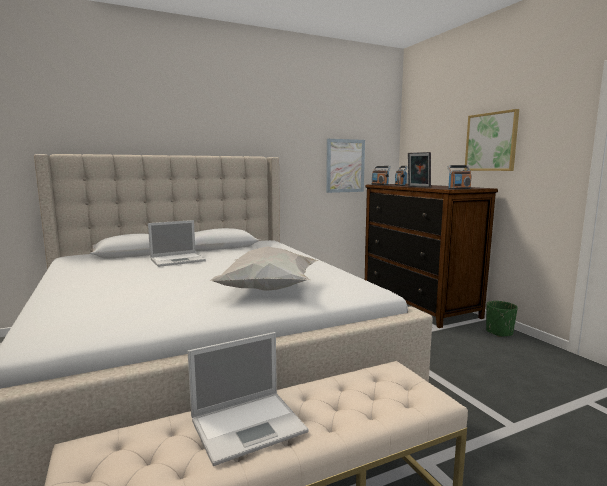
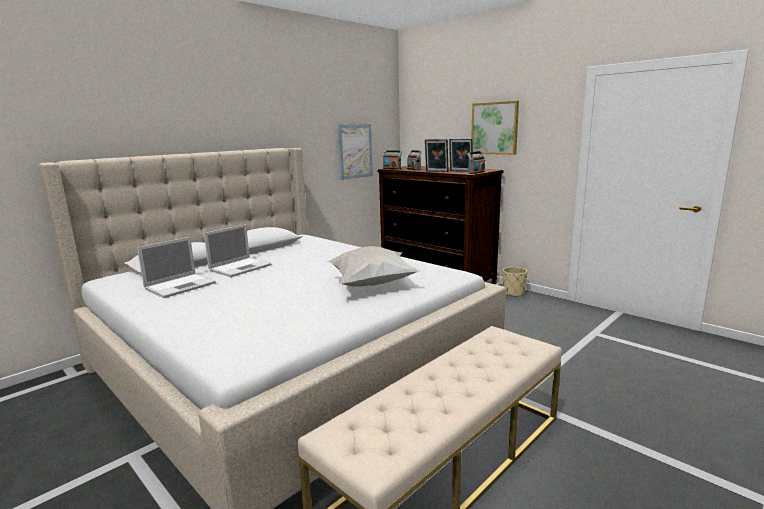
camera: 20 degrees left, 5 degrees up
laptop [188,332,309,466] -> laptop moved to [137,237,216,298]
green planter [486,301,518,337] -> beige planter [503,267,527,297]
none -> picture frame [449,139,473,172]

